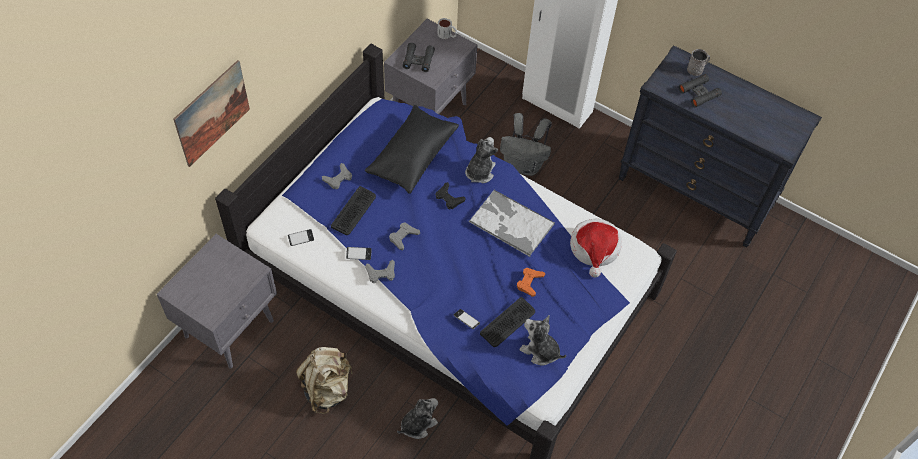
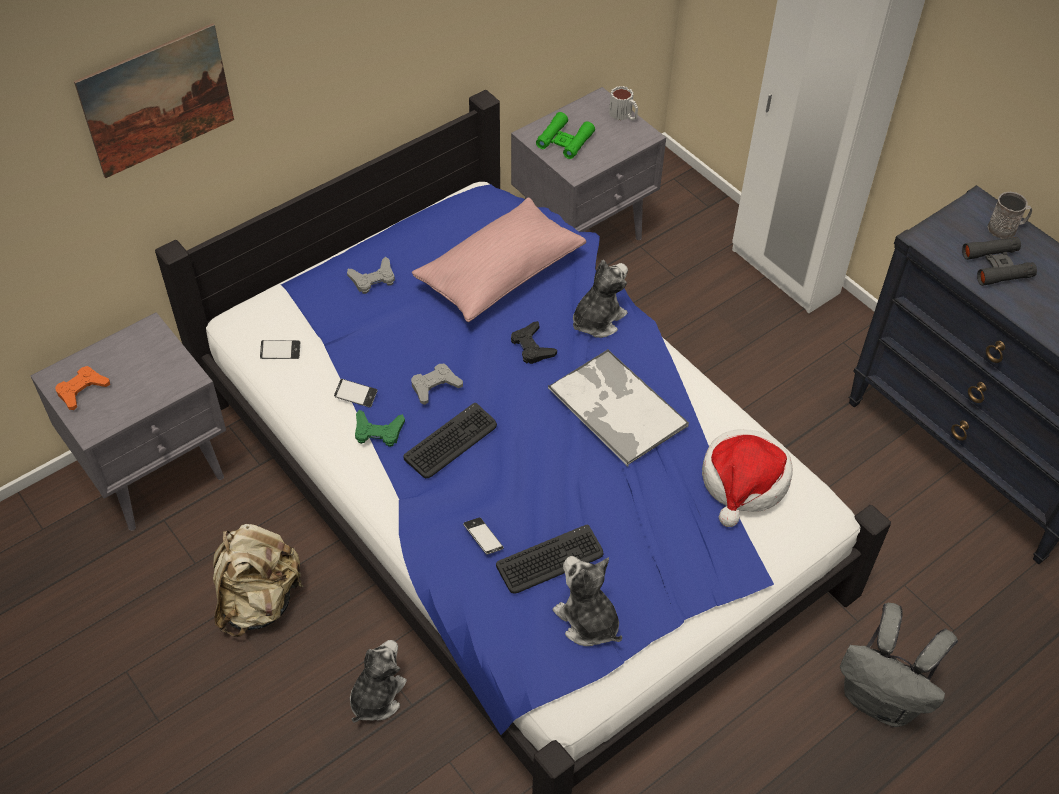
camera: 20 degrees right, 5 degrees down
keyboard [331,186,376,235] -> keyboard moved to [403,403,497,478]
black pillow [365,105,459,194] -> pink pillow [412,197,586,322]
grey game controller [365,260,395,283] -> green game controller [355,410,405,447]
plush toy [397,398,438,439] -> plush toy turned 45 degrees counterclockwise [350,640,407,723]
black binoculars [403,43,435,72] -> green binoculars [536,112,595,159]
grey backpack [500,113,552,176] -> grey backpack moved to [840,603,958,727]
orange game controller [517,268,545,297] -> orange game controller moved to [55,366,110,410]

